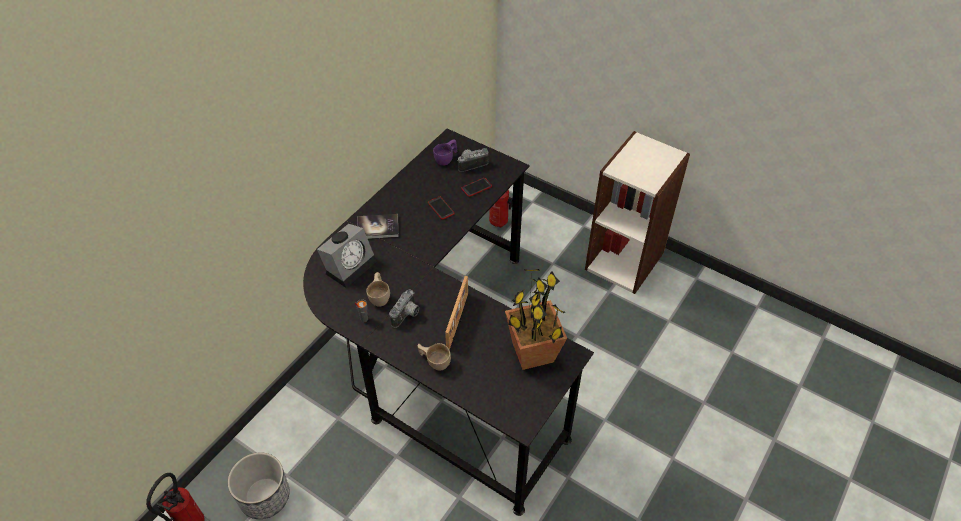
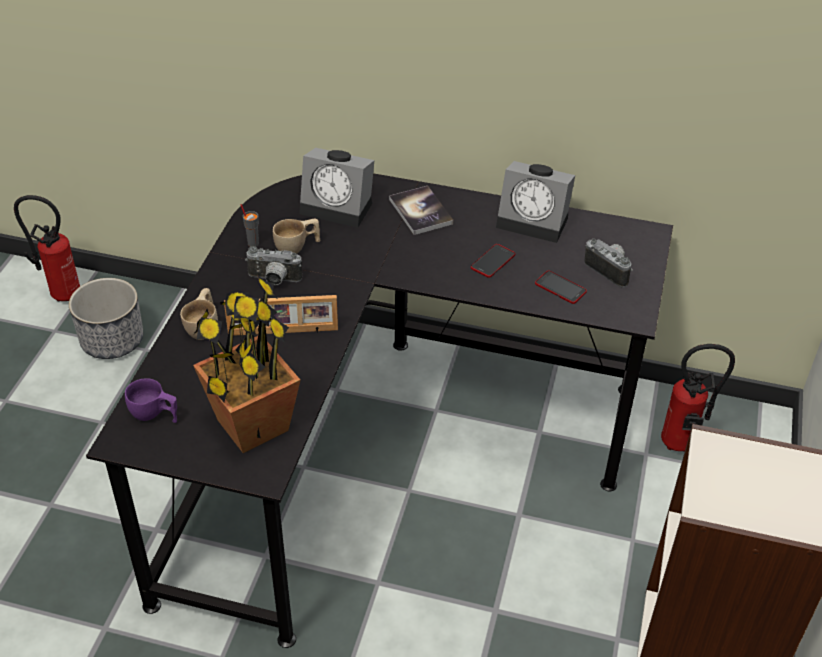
camera: 70 degrees right, 5 degrees down
purple cup [433,140,458,166] -> purple cup moved to [125,378,177,423]
none -> alarm clock [496,161,575,243]

